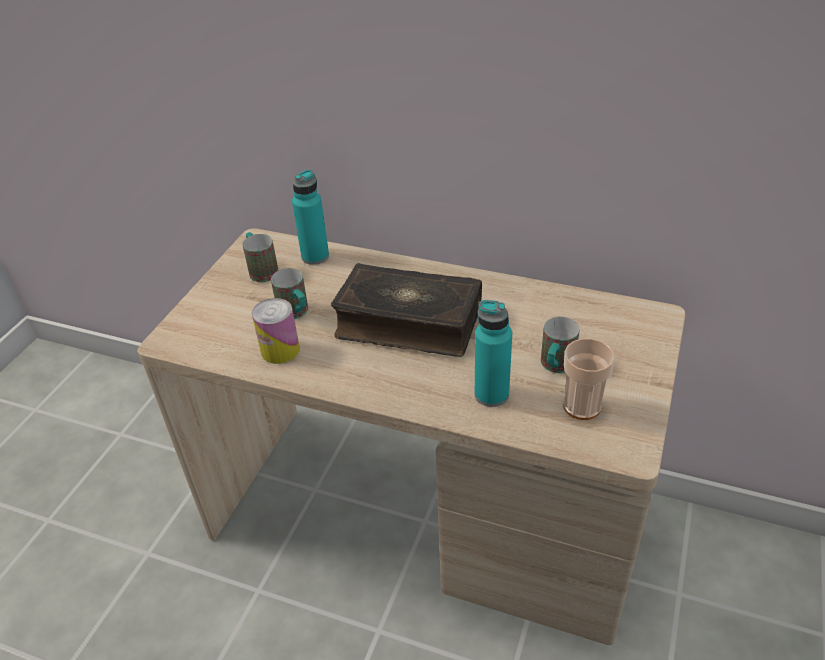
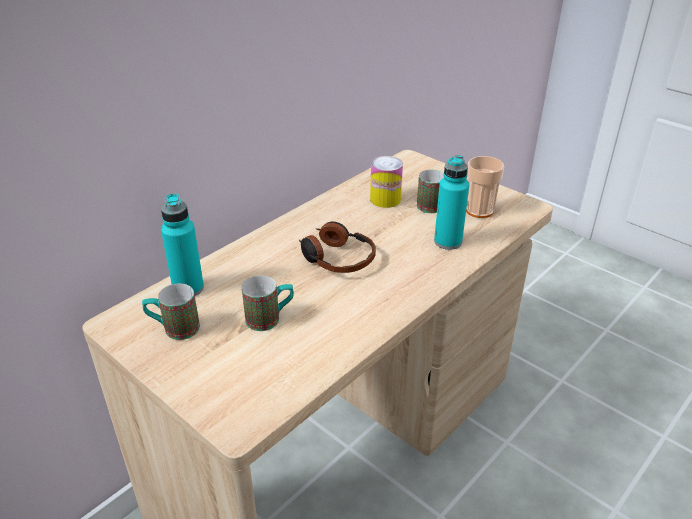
camera: 70 degrees left, 5 degrees down
can [252,298,300,364] -> can moved to [370,156,403,208]
book [331,263,482,357] -> headphones [299,222,376,273]

